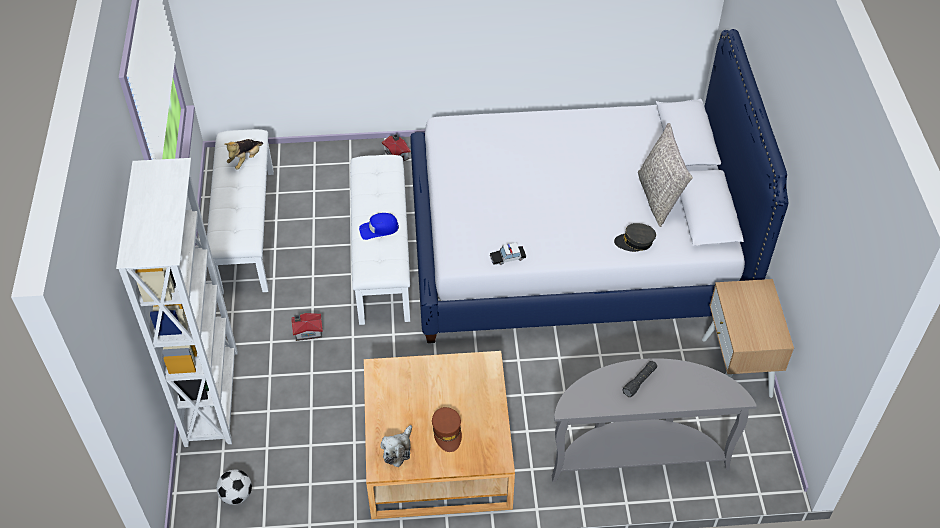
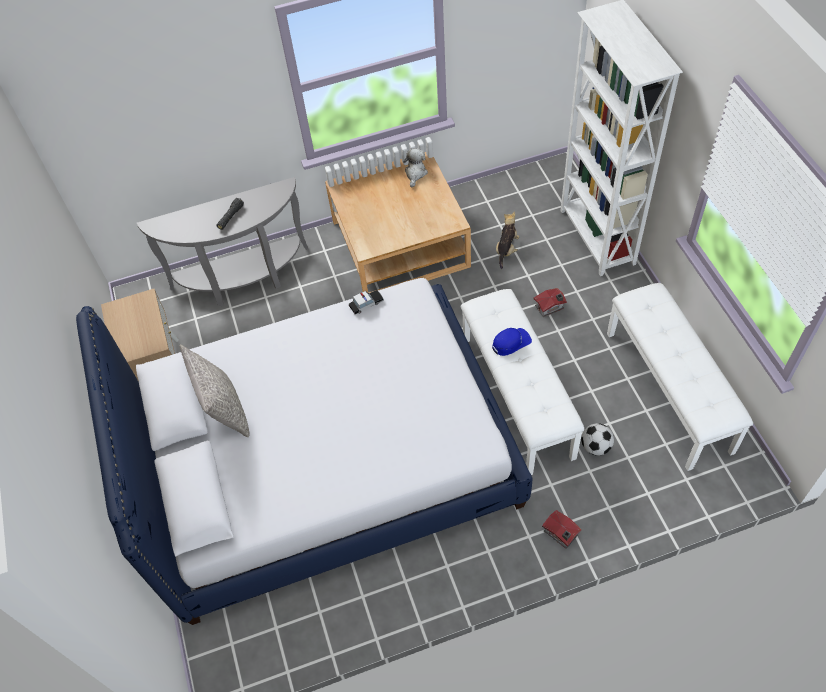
camera: 170 degrees right, 5 degrees up
football [216,470,252,505] -> football moved to [581,423,614,456]
plush toy [224,139,263,170] -> plush toy moved to [496,212,520,269]
brown cap [432,407,462,452] -> none
grey cap [614,223,656,252] -> none

